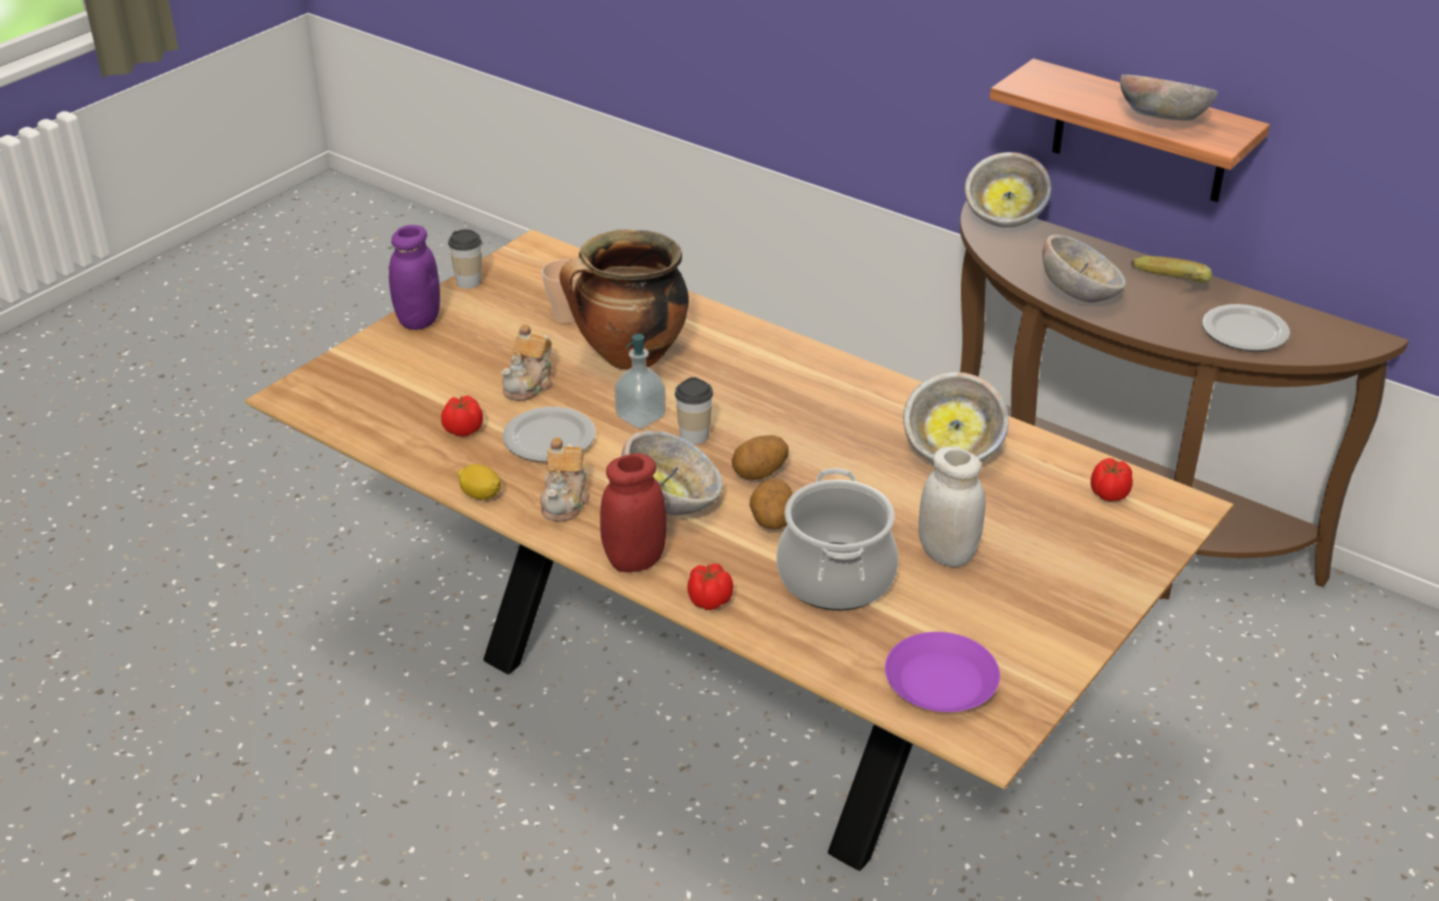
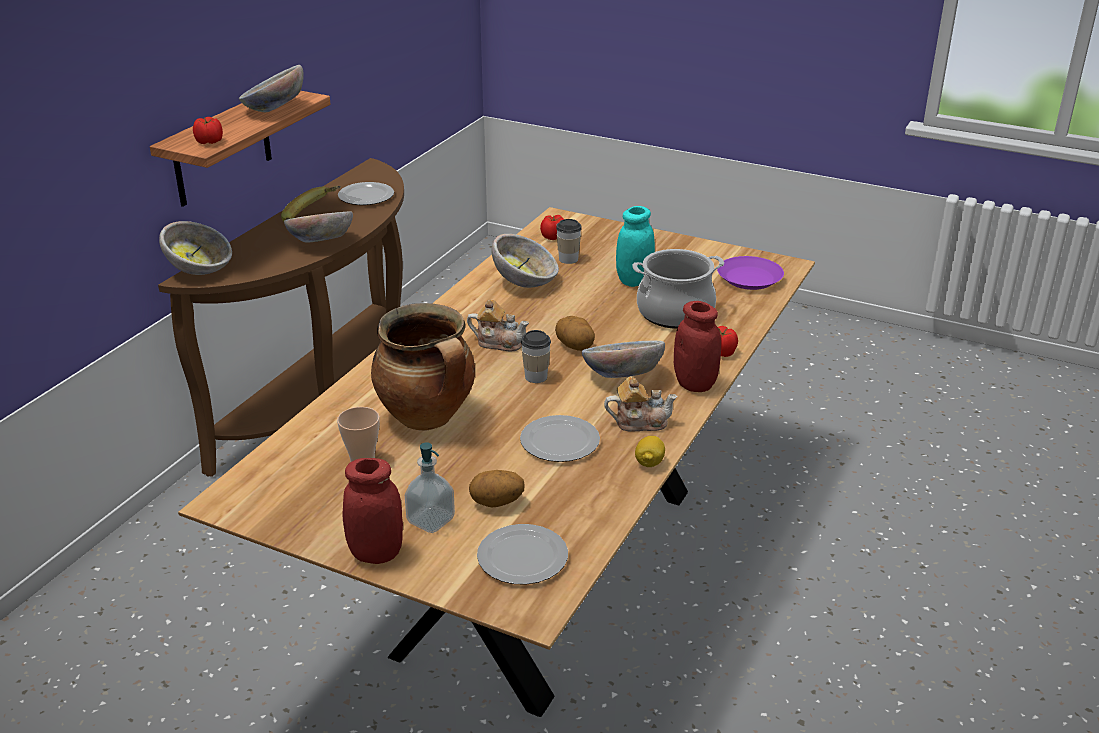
camera: 100 degrees left, 5 degrees down
purple jar [389,225,440,330] -> red jar [343,458,403,564]
tomato [441,395,483,437] -> tomato moved to [193,117,223,144]
cup [448,229,482,289] -> cup moved to [556,219,582,264]
teapot [501,324,553,401] -> teapot moved to [467,299,529,351]
soap dispenser [614,334,666,429] -> soap dispenser moved to [405,443,455,533]
potato [749,478,793,529] -> potato moved to [469,470,524,508]
white jar [919,446,986,567] -> turquoise jar [616,206,655,287]
none -> plate [477,524,568,585]

